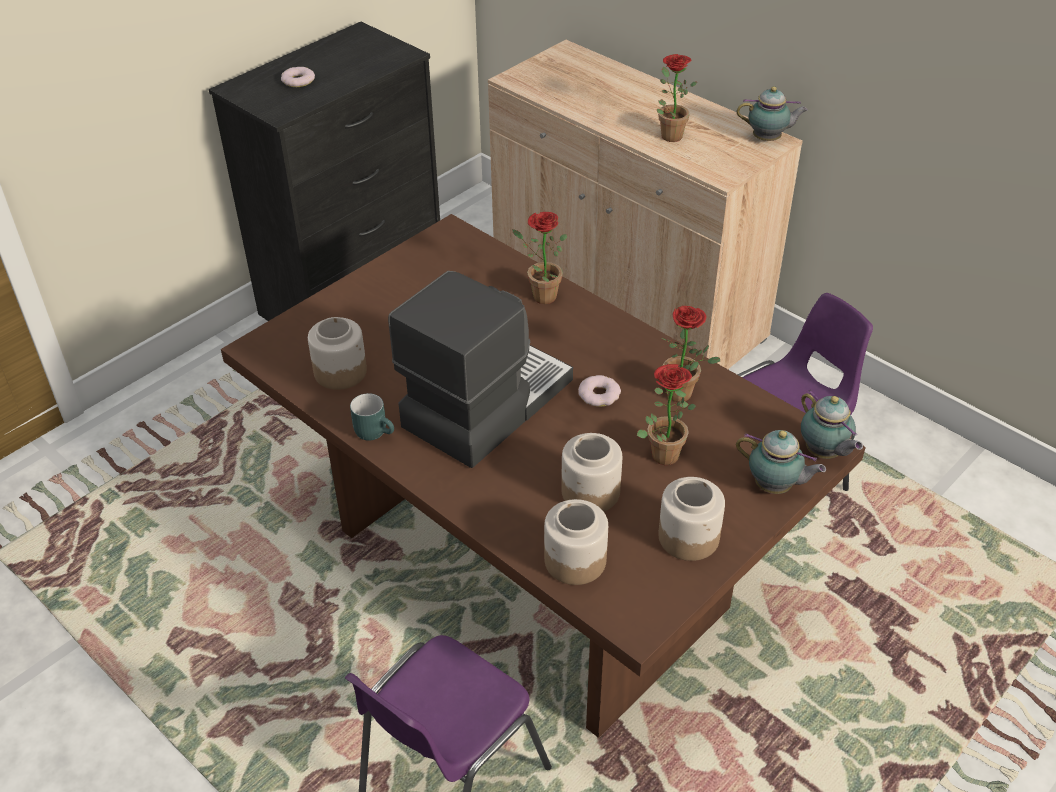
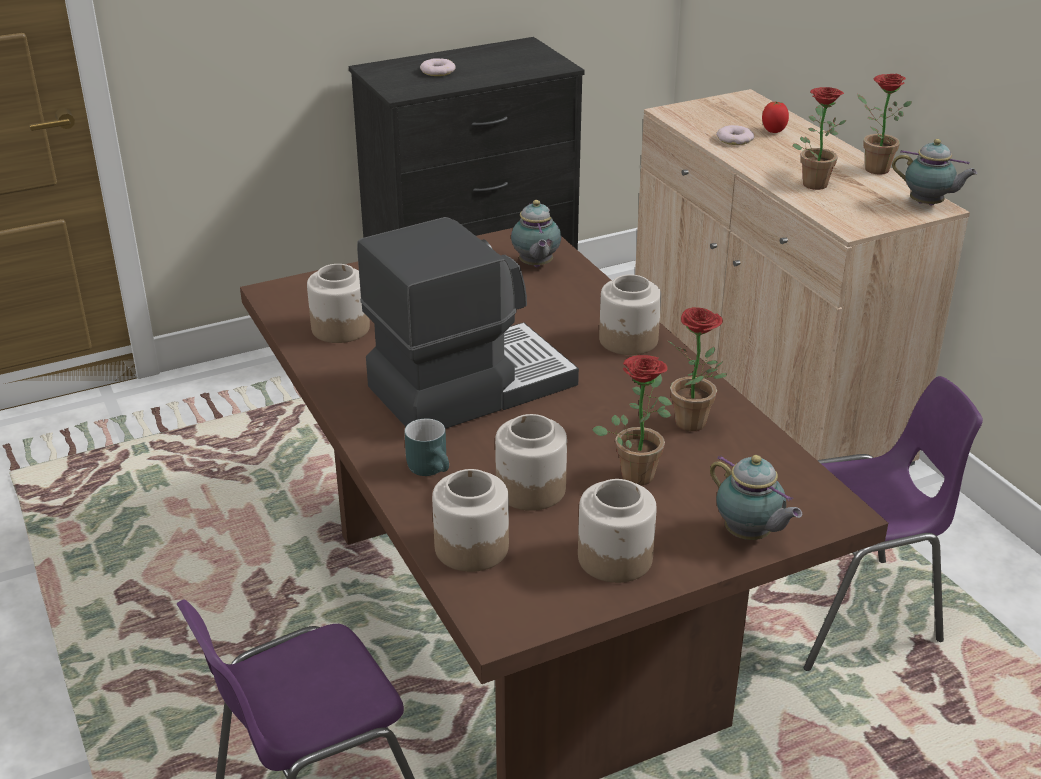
camera: 20 degrees right, 10 degrees down
turquoise mug [350,393,394,441] -> turquoise mug moved to [404,419,449,476]
potted plant [512,212,567,304] -> potted plant moved to [857,74,912,175]
donut [578,375,621,407] -> donut moved to [716,125,754,145]
teapot [801,390,863,459] -> teapot moved to [511,200,561,267]
none -> jar [599,274,661,355]
none -> tomato [762,101,789,133]

